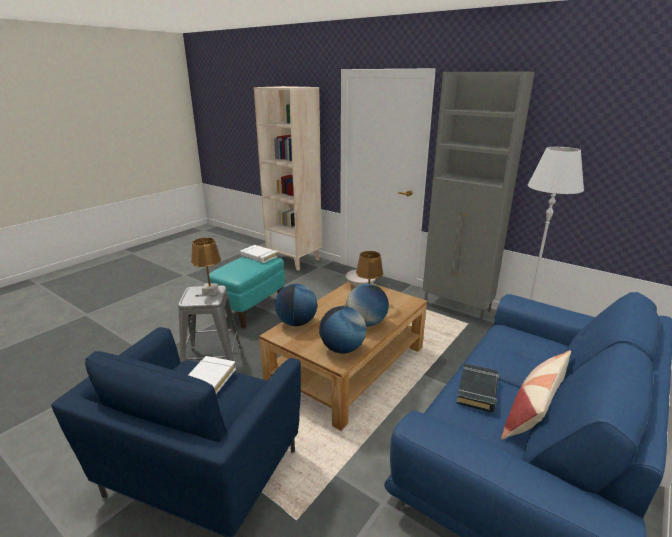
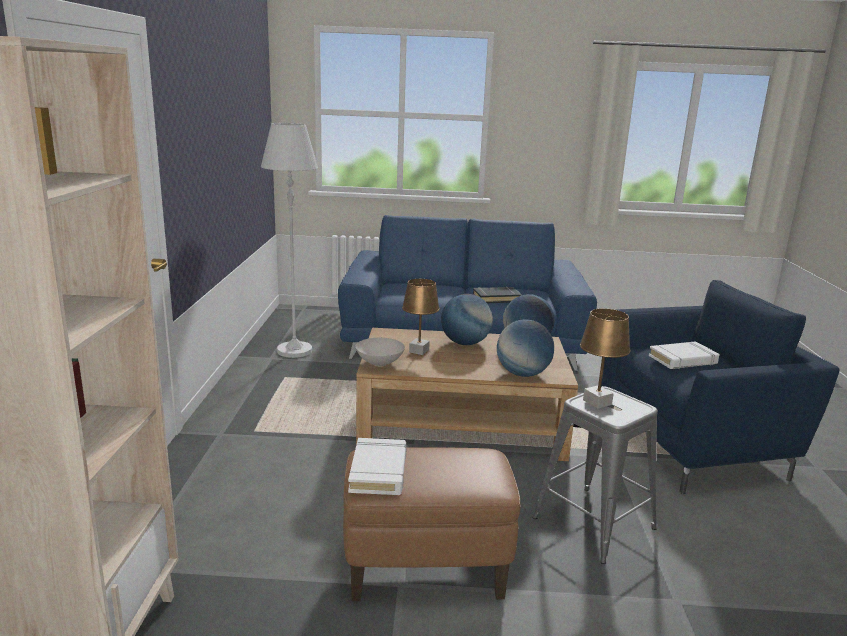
camera: 125 degrees left, 5 degrees down
turquoise ottoman [207,257,285,329] -> brown ottoman [343,447,520,601]
grey cabinet [423,72,535,322] -> none
pillow [501,350,571,440] -> none

